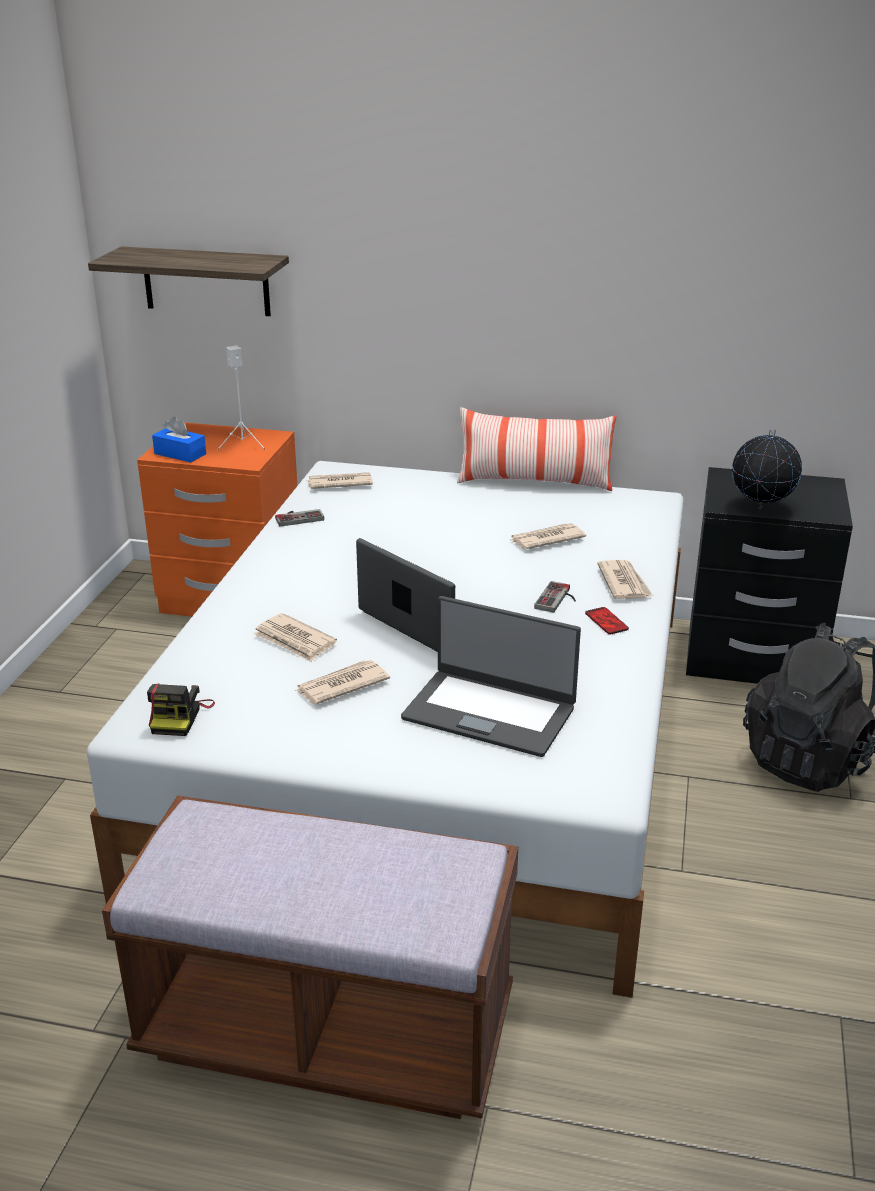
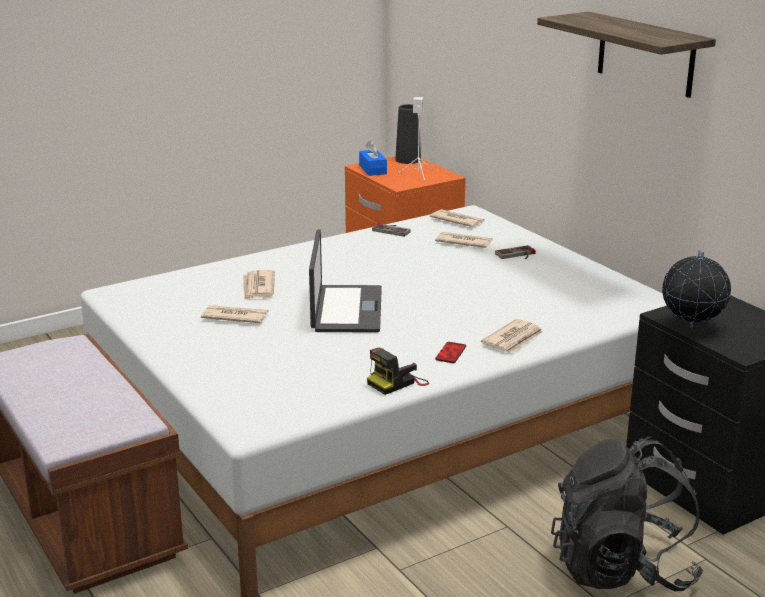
camera: 45 degrees right, 5 degrees down
shelf [88,246,289,316] -> shelf moved to [537,12,716,98]
camera [147,684,215,736] -> camera moved to [367,347,429,395]
laptop [401,596,581,757] -> none
pillow [457,407,616,491] -> none
newspaper [510,523,586,549] -> newspaper moved to [435,232,493,248]
game controller [534,581,576,613] -> game controller moved to [495,245,536,259]
none -> black vase [395,104,421,164]

